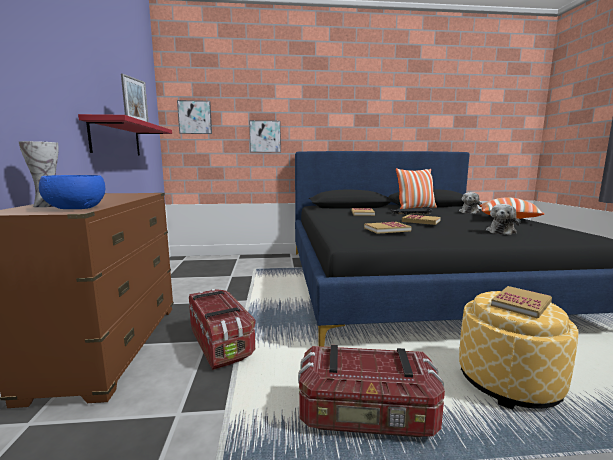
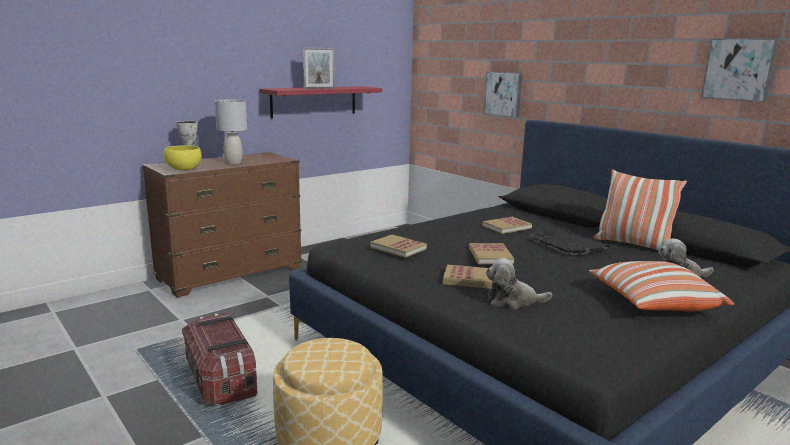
camera: 55 degrees right, 5 degrees up
blue bowl [39,175,105,209] -> yellow bowl [163,145,202,170]
picture [177,100,212,134] -> picture moved to [701,38,779,102]
storage box [189,289,255,370] -> none
book [491,286,552,319] -> book moved to [443,265,493,289]
none -> grey table lamp [214,100,247,164]

